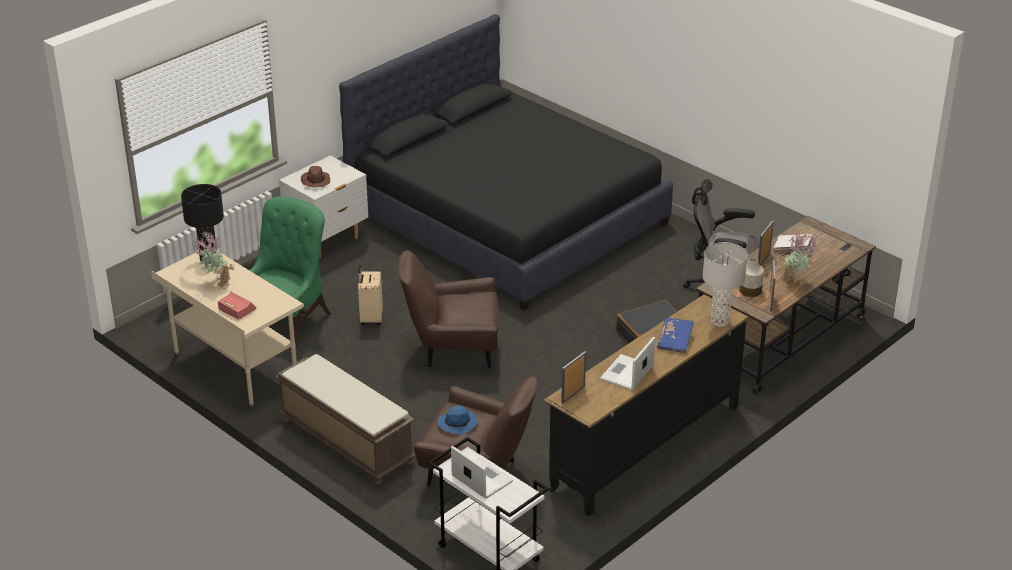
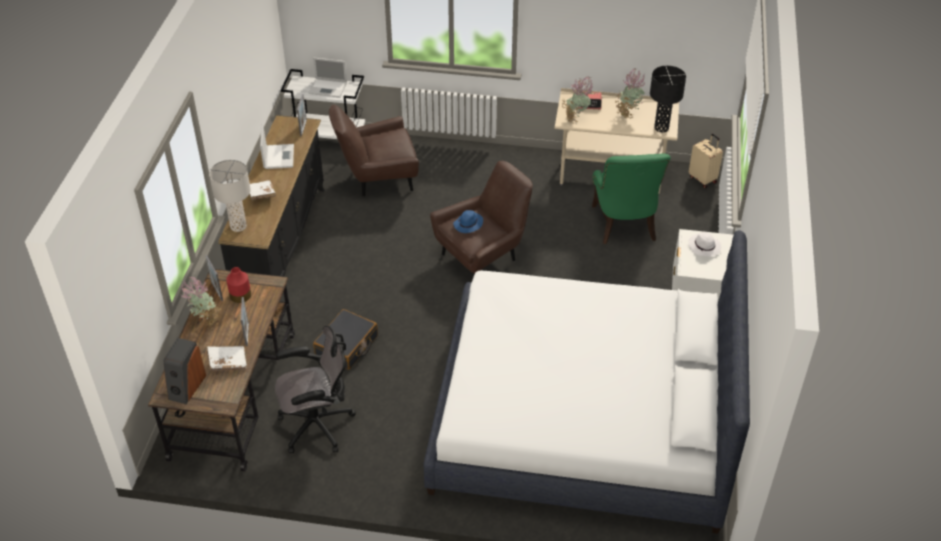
camera: 145 degrees right, 10 degrees up
brown bench [276,354,416,486] -> none
brown hat [301,166,330,188] -> white hat [688,232,721,257]
black bed [339,14,673,311] -> white bed [424,230,750,534]
beige suitcase [358,264,383,325] -> beige suitcase moved to [689,134,723,188]
blue hat [438,405,477,434] -> blue hat moved to [453,210,483,233]
blue book [657,318,694,353] -> white book [250,180,276,200]
beige vase [739,257,764,297] -> red vase [226,267,251,303]
none -> speaker [163,338,206,404]
none -> potted plant [562,77,592,123]

